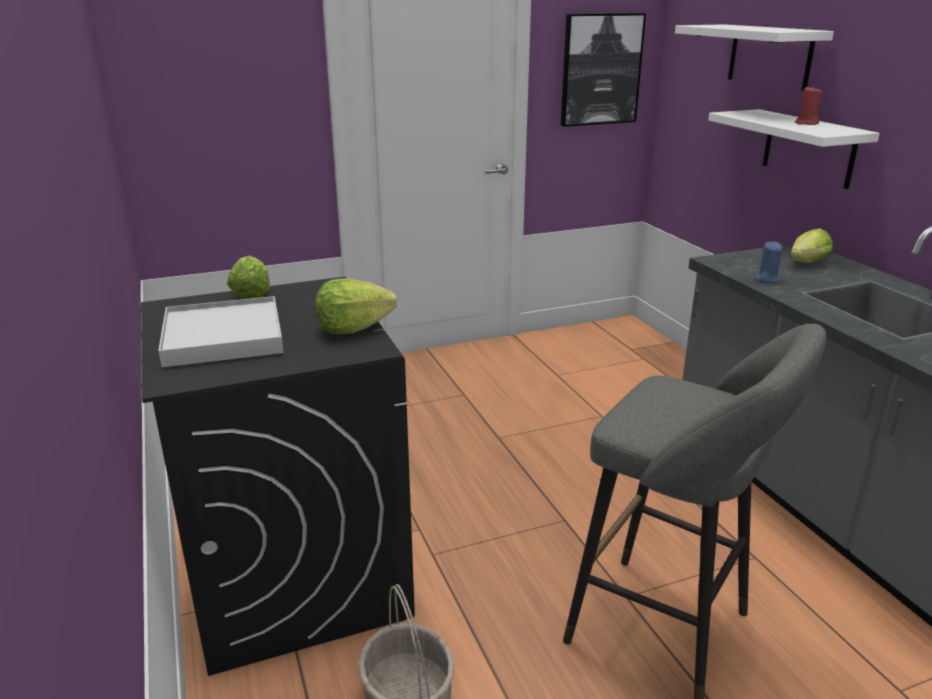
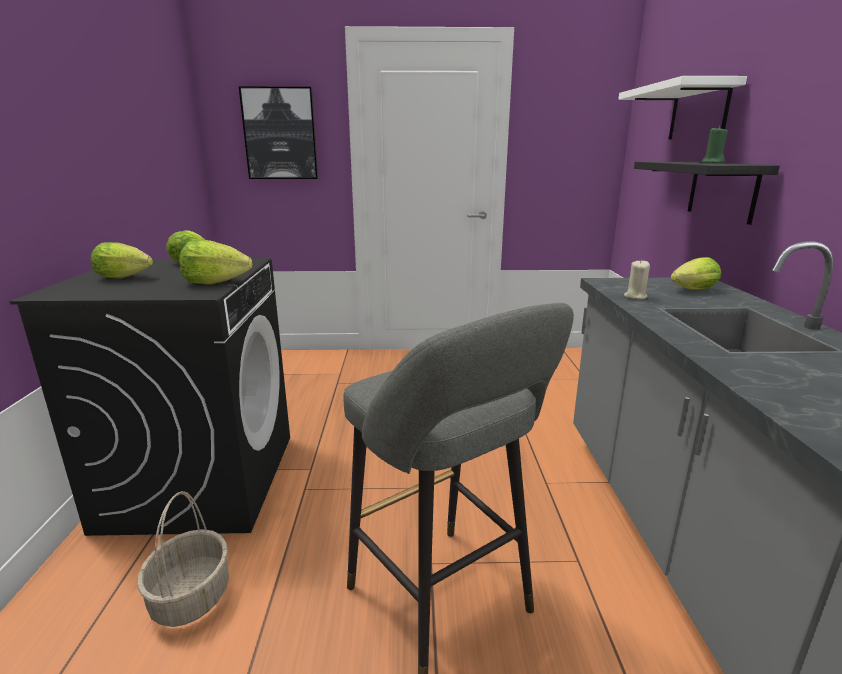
camera: 20 degrees right, 5 degrees down
white tray [158,296,284,367] -> lettuce [91,242,153,278]
picture [561,13,646,127] -> picture moved to [239,87,318,179]
white shelf [708,109,880,189] -> black shelf [634,161,780,225]
blue candle [755,241,783,283] -> beige candle [624,260,650,299]
red candle [795,85,822,125] -> green candle [701,126,728,163]

